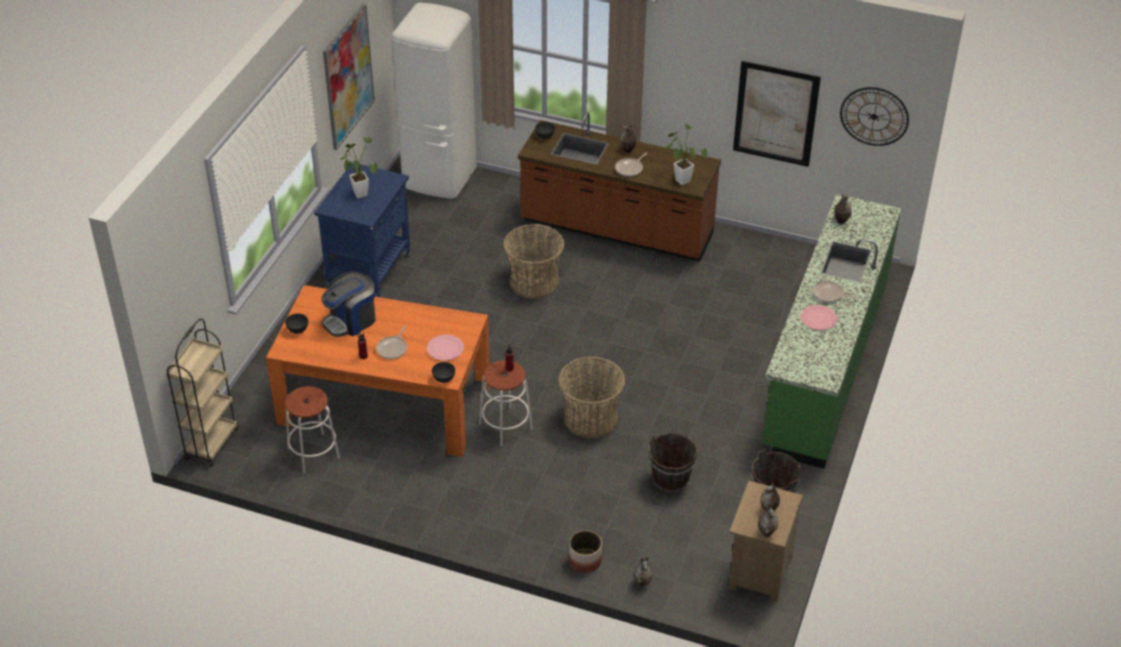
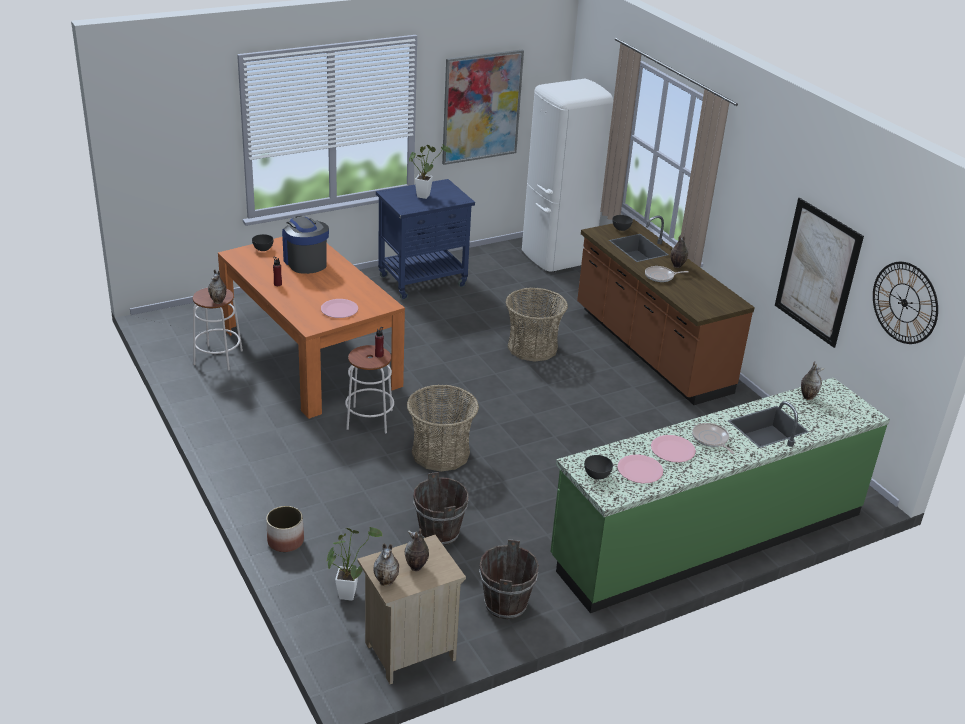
camera: 40 degrees right, 10 degrees down
beige cart [166,319,240,467] -> none
coffee machine [321,271,375,337] -> coffee machine turned 60 degrees clockwise [282,216,329,274]
frying pan [376,326,407,359] -> none
grey bowl [432,362,455,383] -> grey bowl moved to [584,455,613,480]
vase [634,557,653,587] -> vase moved to [208,269,226,304]
potted plant [664,124,707,185] -> potted plant moved to [327,527,382,601]
none -> pink plate [617,454,663,483]

